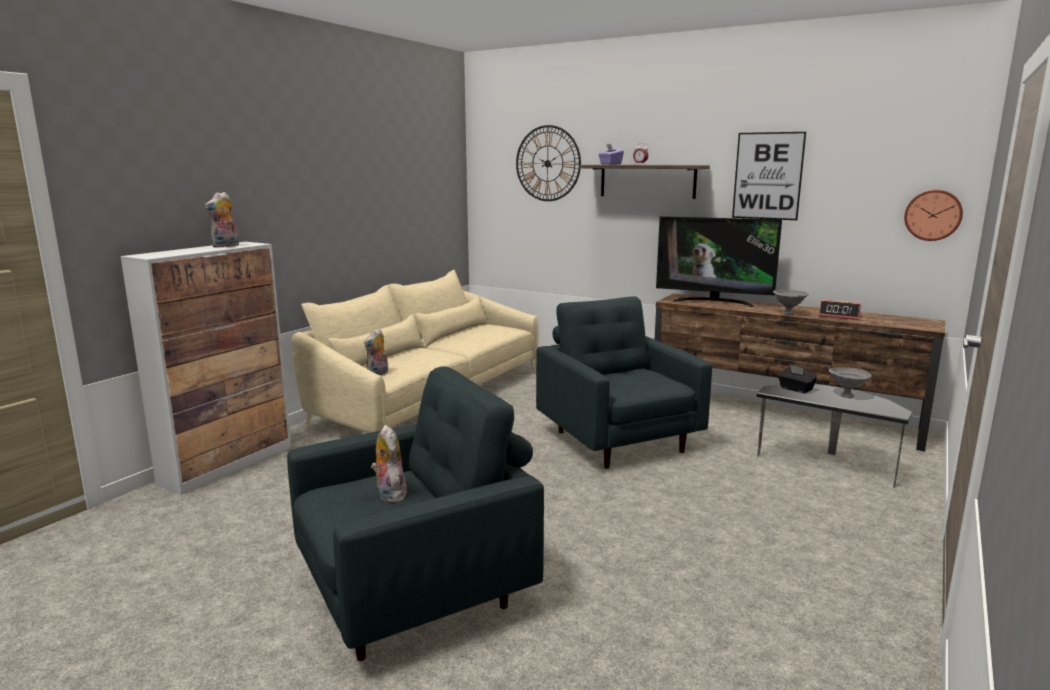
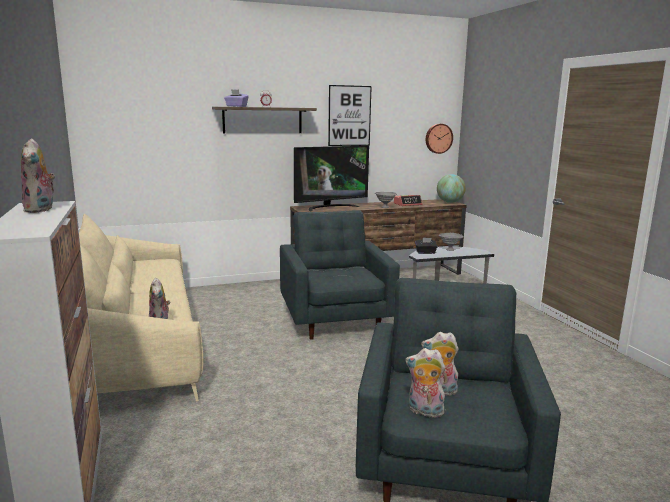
camera: 50 degrees left, 0 degrees up
wall clock [516,125,581,201] -> none
grey armchair [536,296,712,469] -> grey armchair turned 60 degrees clockwise [280,210,400,340]
none -> plush toy [406,348,445,418]
none -> globe [437,174,466,203]

